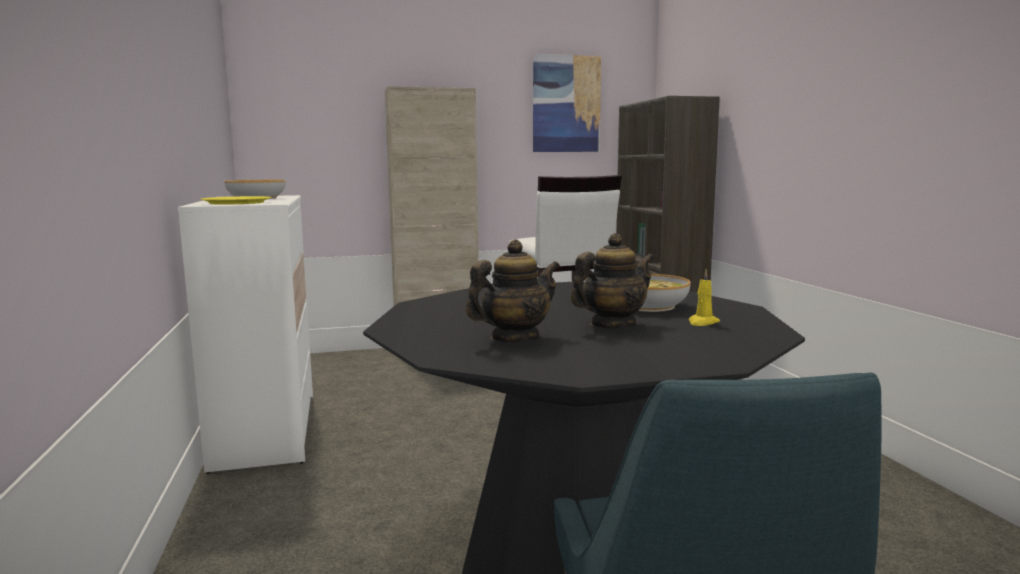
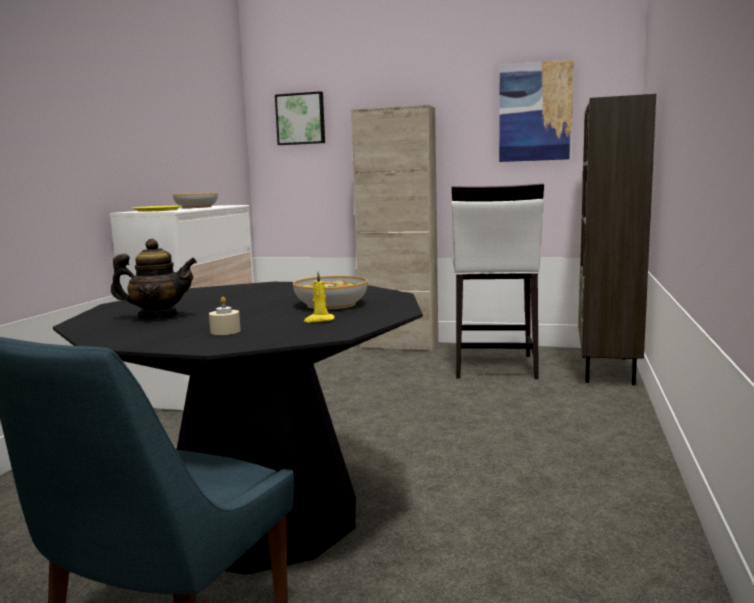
camera: 30 degrees right, 0 degrees up
teapot [571,233,655,328] -> none
none -> beige candle [209,297,241,335]
none -> picture [275,91,325,145]

